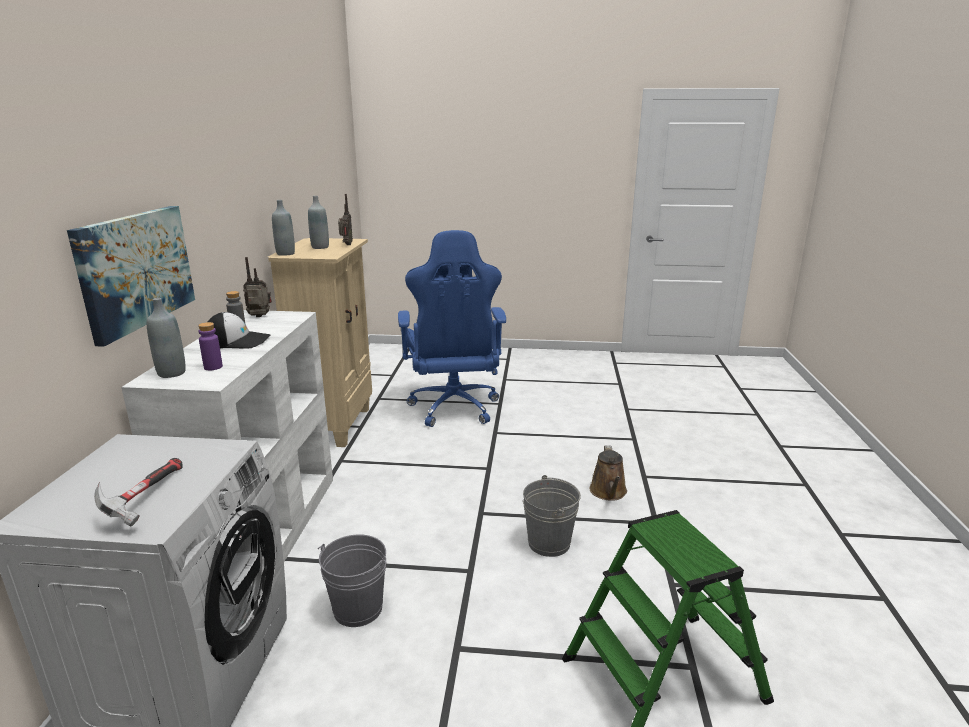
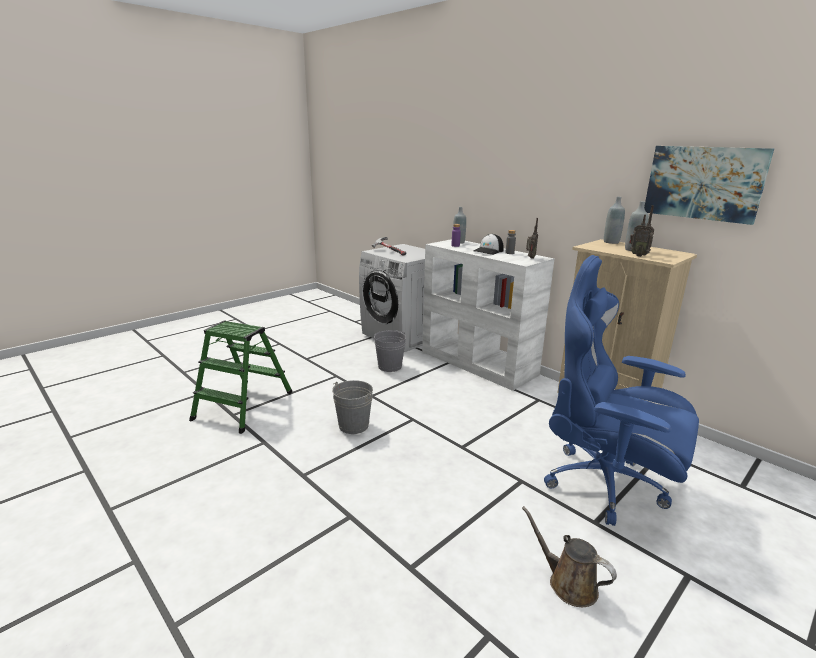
camera: 130 degrees right, 0 degrees up
picture [67,206,195,347] -> picture moved to [644,146,774,225]
brown watering can [590,445,627,501] -> brown watering can moved to [522,506,617,607]

